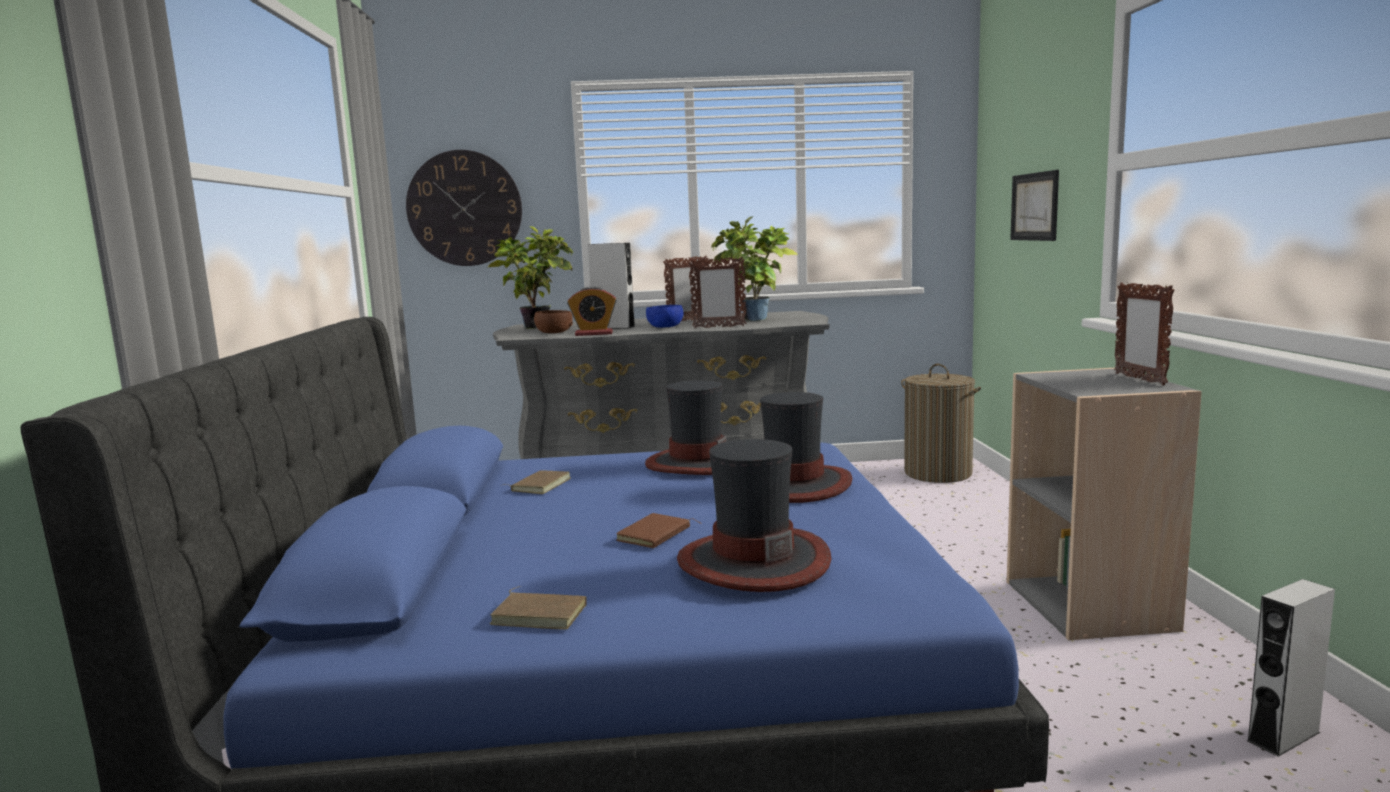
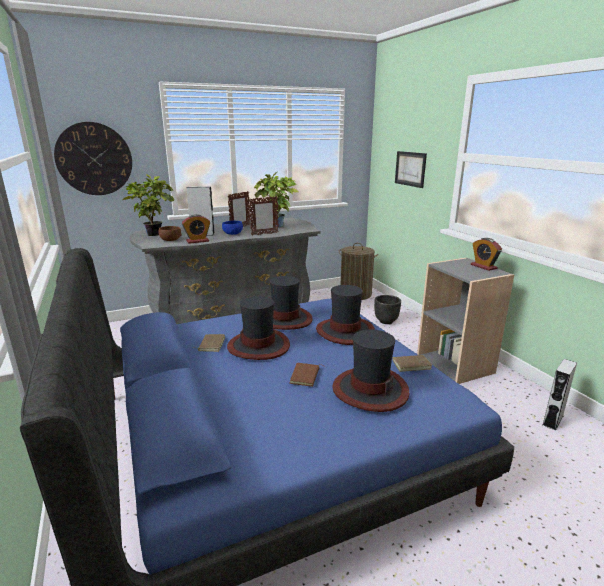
camera: 20 degrees left, 10 degrees up
brown book [490,586,587,630] -> brown book moved to [392,355,432,372]
picture frame [1114,282,1175,385] -> alarm clock [471,238,502,271]
none -> hat [227,296,290,360]
none -> black planter [374,295,401,324]

